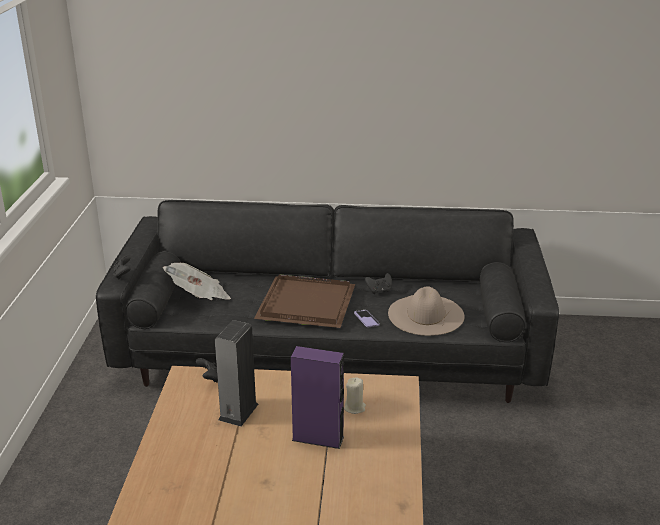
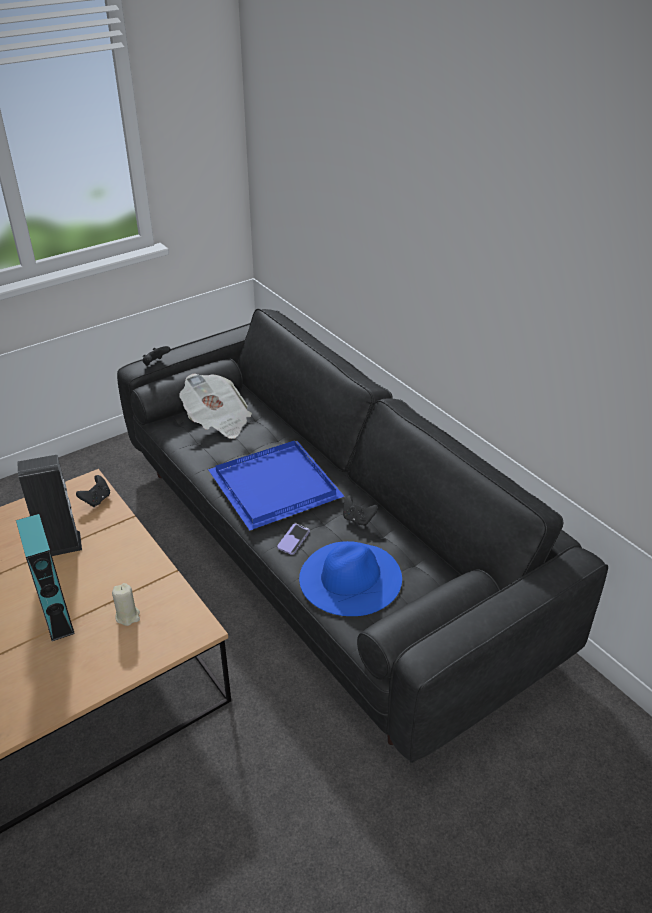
camera: 50 degrees right, 10 degrees up
brown tray [254,274,355,328] -> blue tray [208,440,345,531]
purple speaker [291,346,344,449] -> turquoise speaker [16,514,75,641]
beige hat [388,286,464,336] -> blue hat [299,541,402,616]

